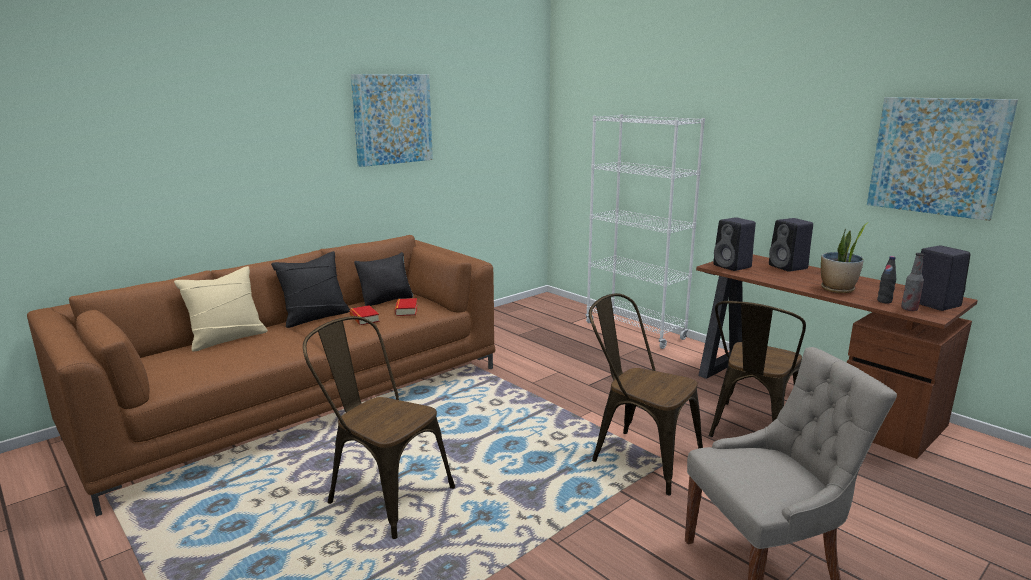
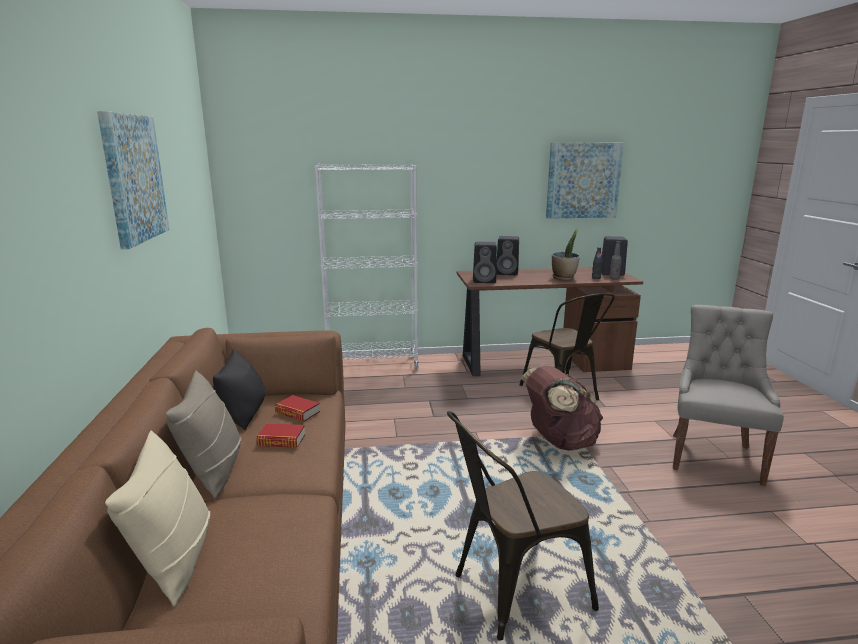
camera: 55 degrees left, 0 degrees up
black pillow [271,251,350,328] -> beige pillow [166,370,241,499]
brown chair [589,293,703,496] -> brown backpack [521,366,603,450]

